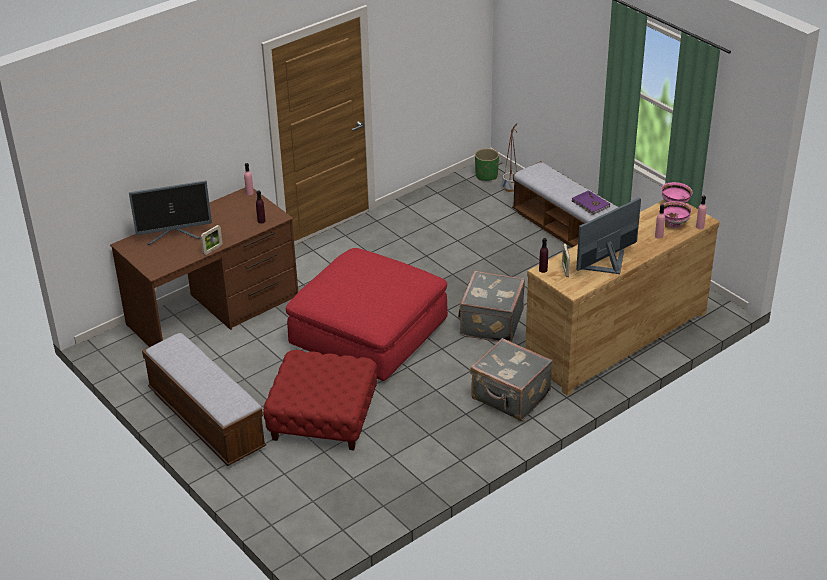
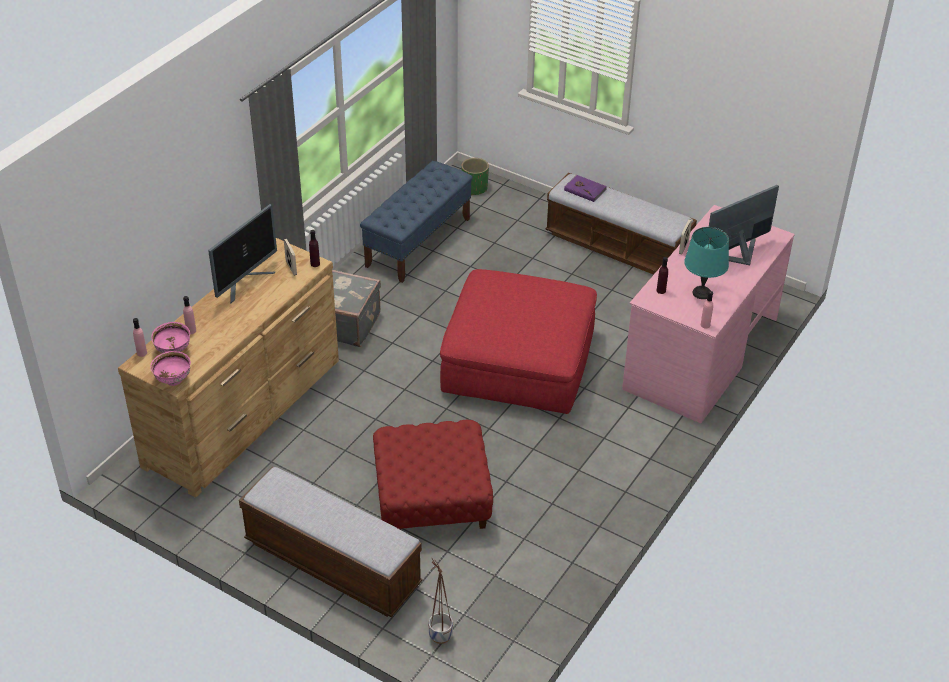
camera: 160 degrees right, 5 degrees up
brown desk [110,188,298,347] -> pink desk [622,205,795,423]
red ottoman [263,350,377,450] -> red ottoman moved to [373,420,493,529]
grey suitcase [458,271,525,342] -> none
green planter [475,148,499,181] -> green planter moved to [461,158,489,196]
purple book [571,190,610,215] -> purple book moved to [564,175,607,202]
none -> blue bench [360,161,473,283]
none -> turquoise table lamp [684,227,729,299]

